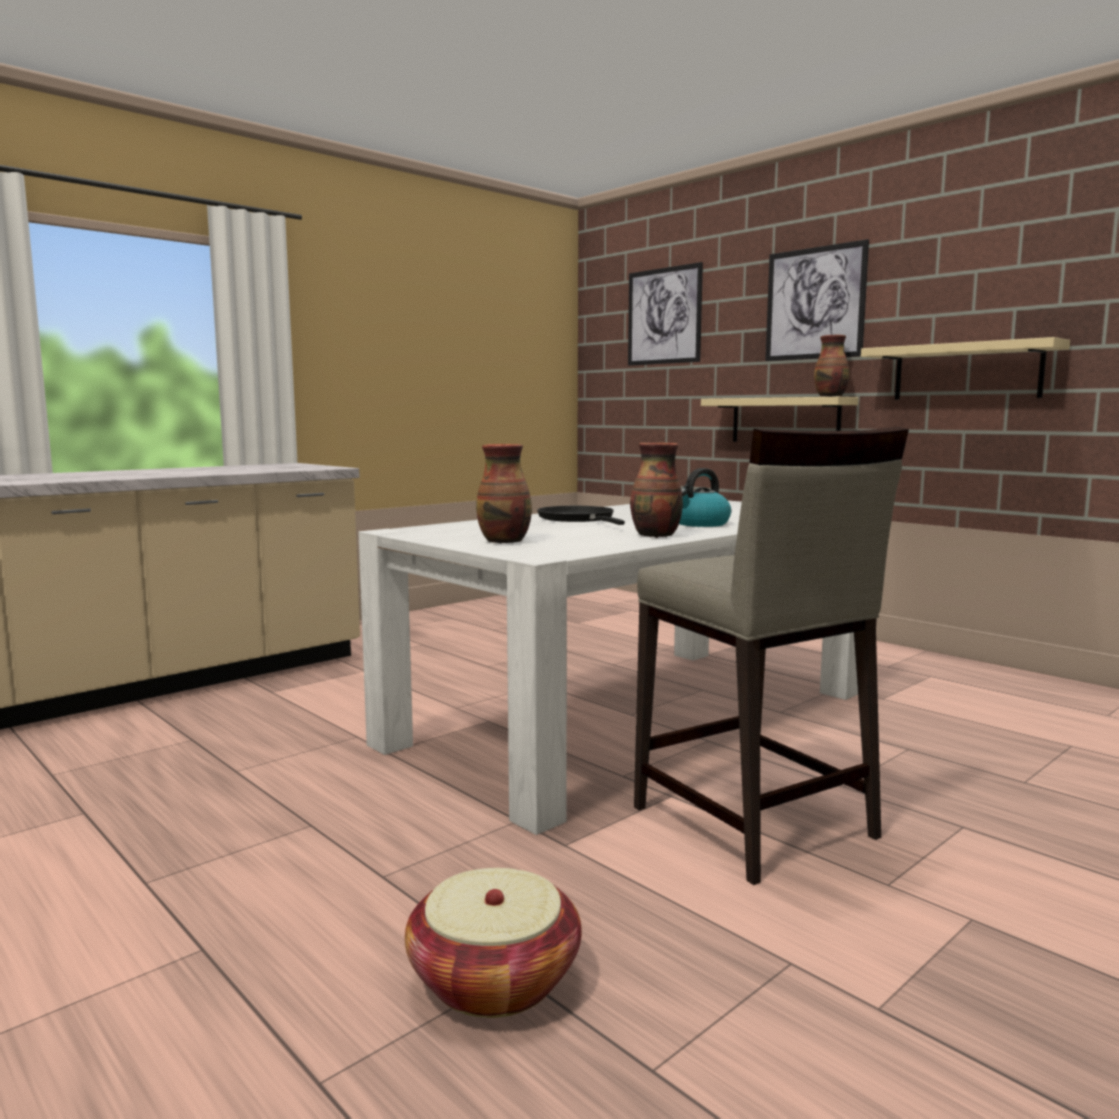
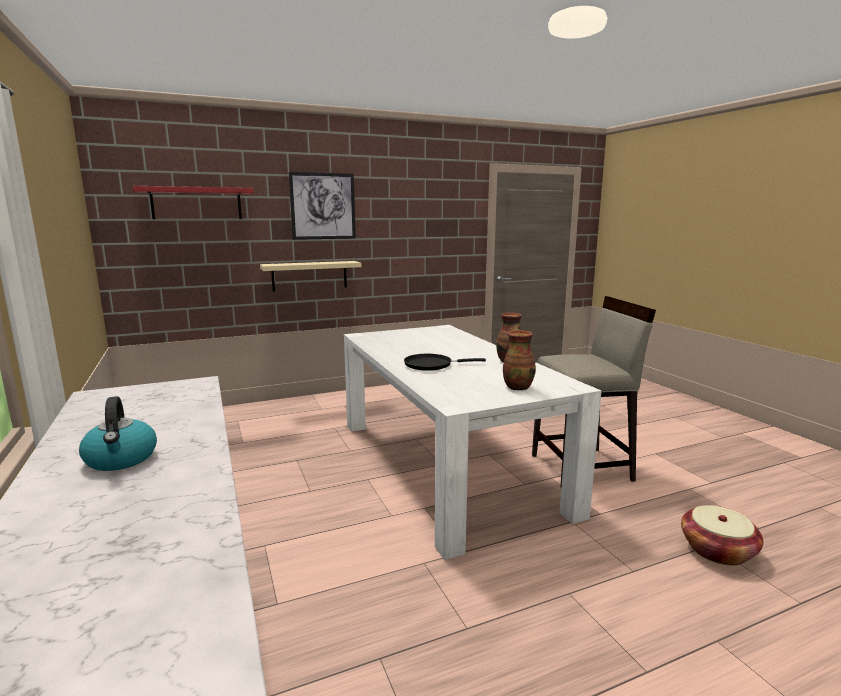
camera: 70 degrees left, 5 degrees up
picture [628,262,703,366] -> red shelf [133,186,254,219]
kettle [679,468,731,527] -> kettle moved to [79,396,157,471]
vase [814,335,849,397] -> none
beige shelf [861,337,1070,400] -> none

